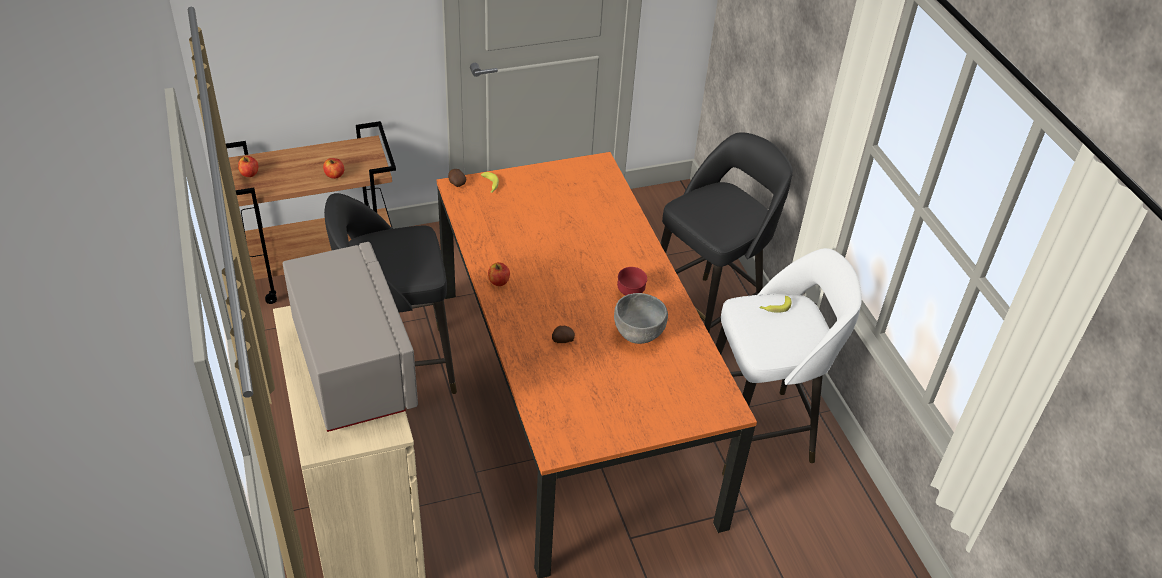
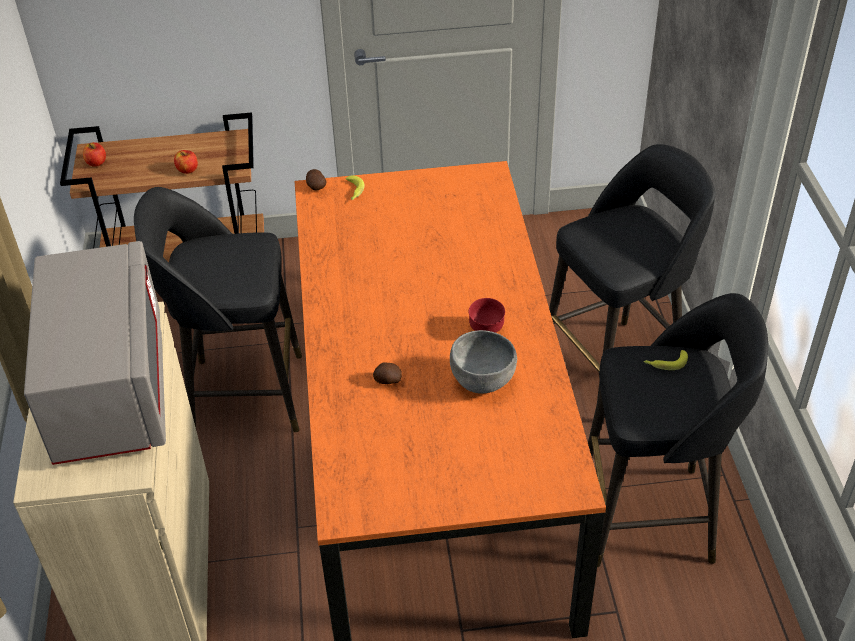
camera: 15 degrees right, 0 degrees up
apple [488,262,510,286] -> none
white stool [716,248,862,476] -> black stool [588,293,768,567]

